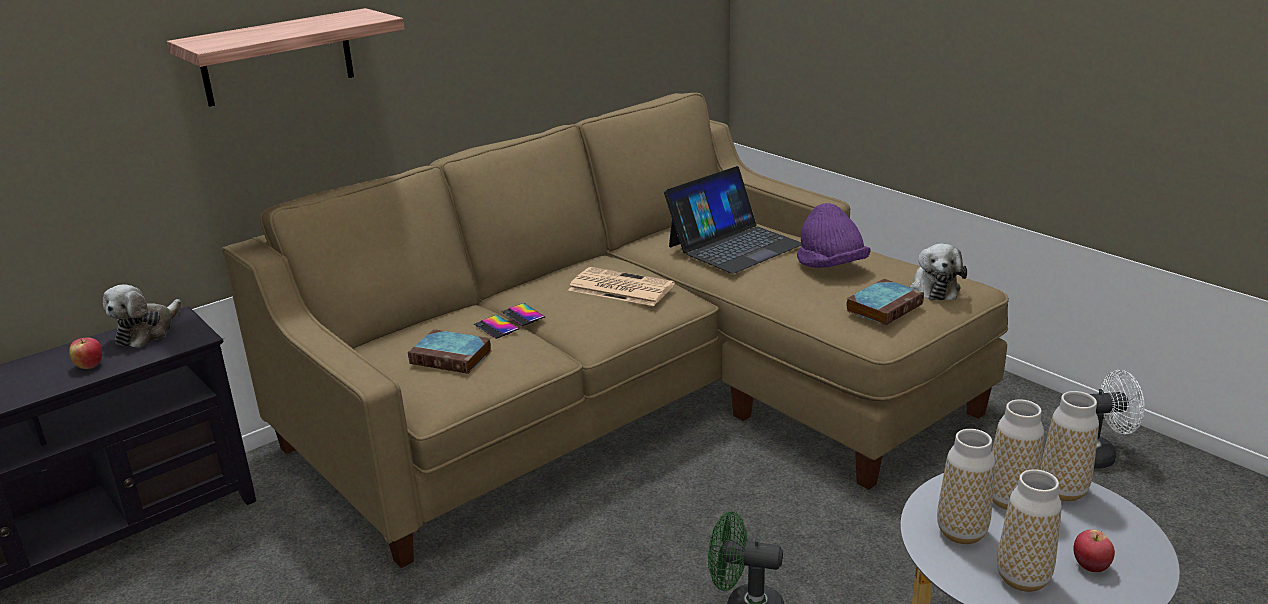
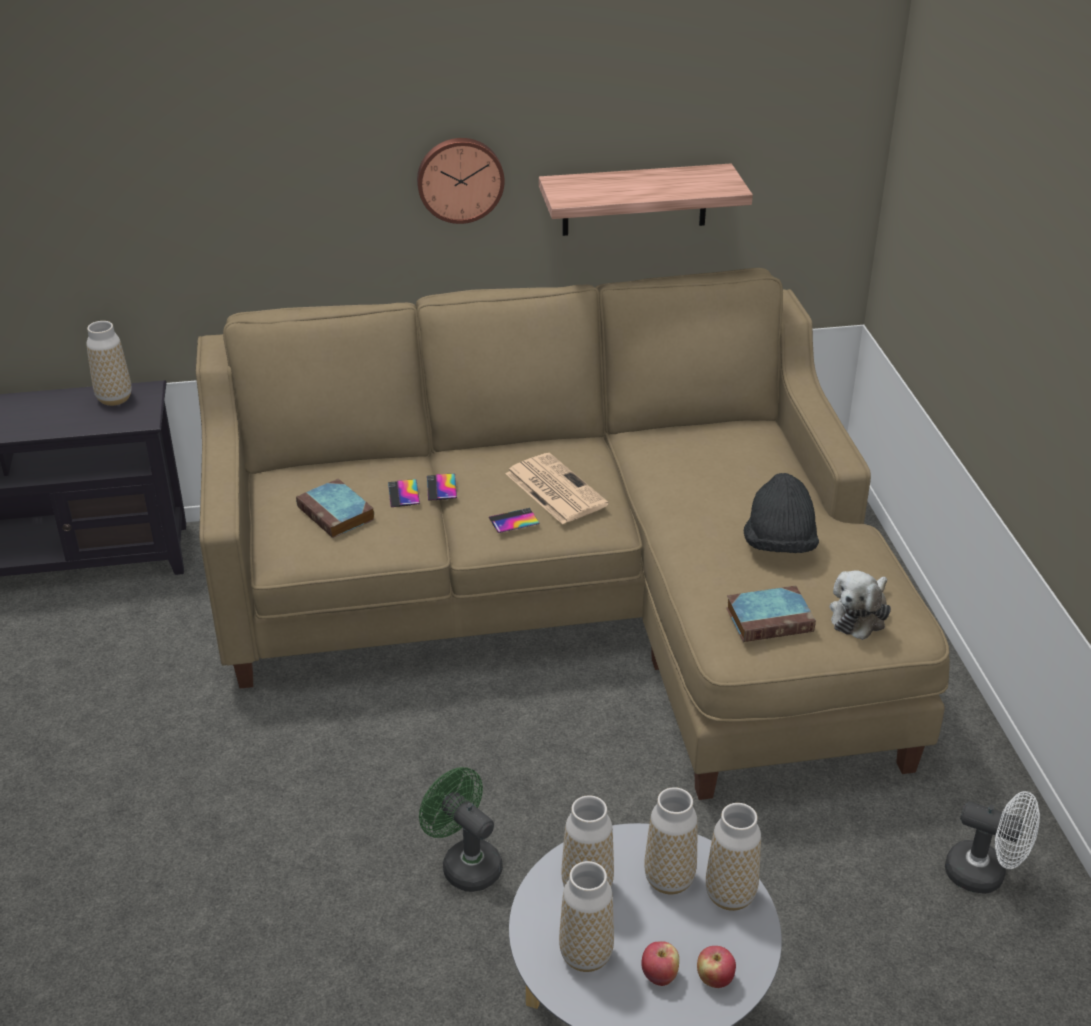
camera: 30 degrees right, 10 degrees up
apple [69,337,102,369] -> apple moved to [697,946,736,988]
plush toy [103,284,182,348] -> vase [86,321,132,406]
shelf [167,8,405,107] -> shelf moved to [539,164,753,236]
laptop [664,166,802,274] -> none
purple hat [797,203,871,268] -> black hat [744,473,819,553]
none -> wall clock [417,138,505,224]
none -> phone [489,508,540,533]

